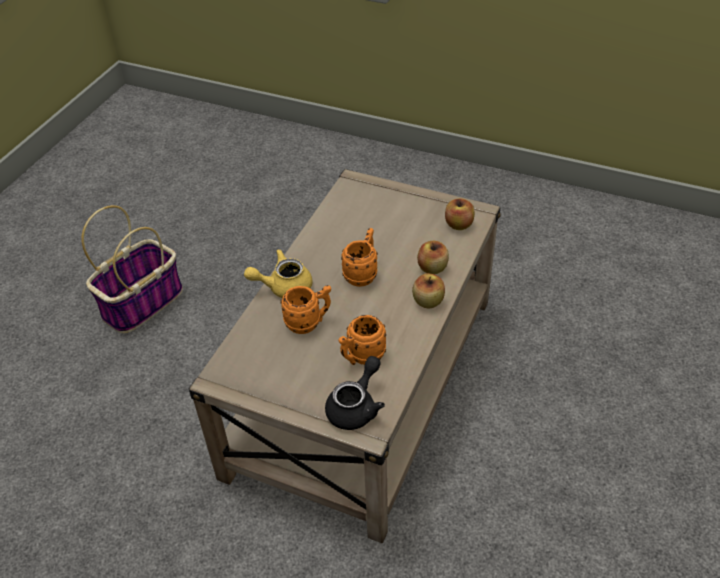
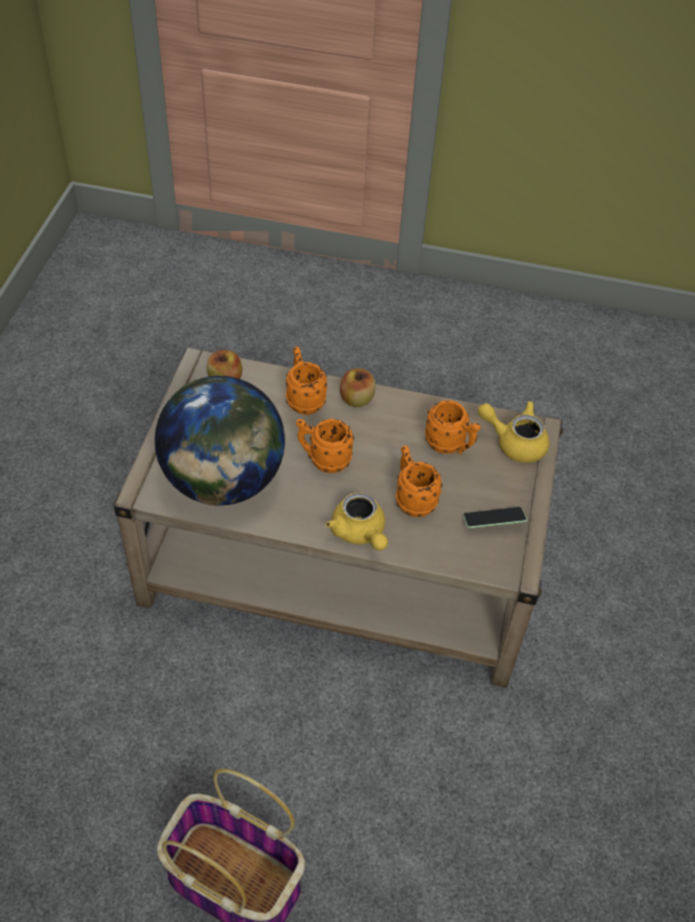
camera: 105 degrees left, 5 degrees up
black teapot [325,356,385,430] -> yellow teapot [478,401,549,463]
apple [417,241,449,274] -> orange mug [286,347,327,415]
none -> globe [155,376,285,506]
none -> phone [463,507,527,528]

